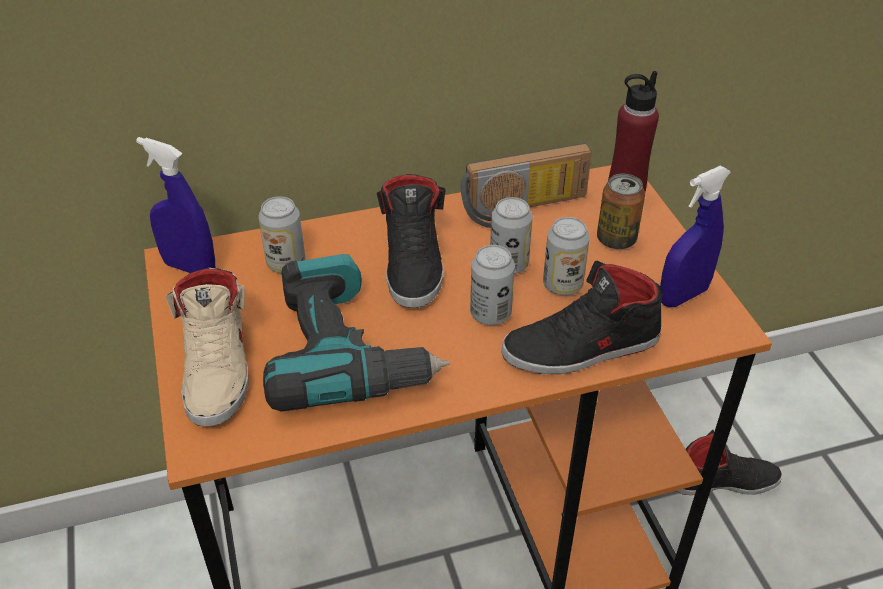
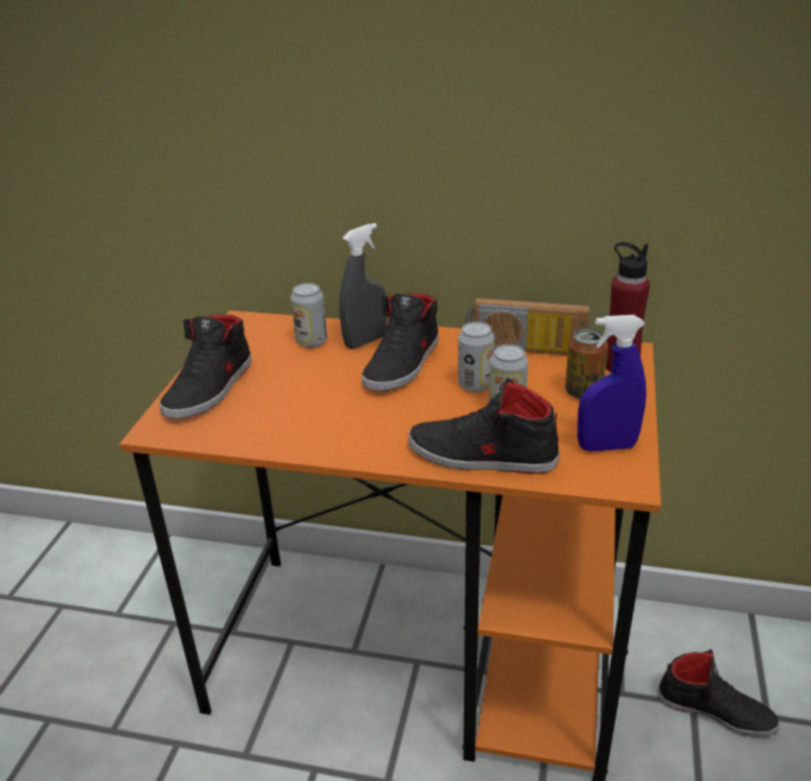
camera: 30 degrees right, 10 degrees down
blue spray bottle [136,137,215,273] -> none
beige shoe [166,268,248,426] -> black shoe [159,315,252,419]
power drill [263,254,450,412] -> none
can [470,245,515,325] -> none
none -> grey spray bottle [339,223,387,349]

